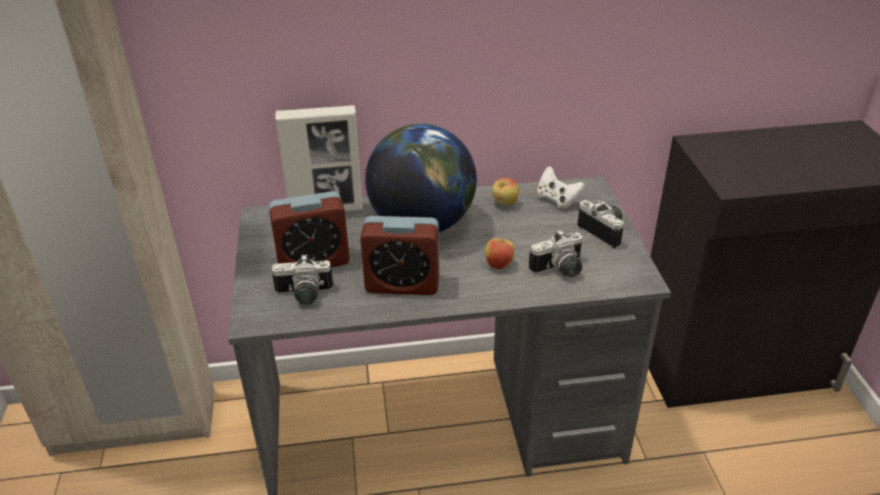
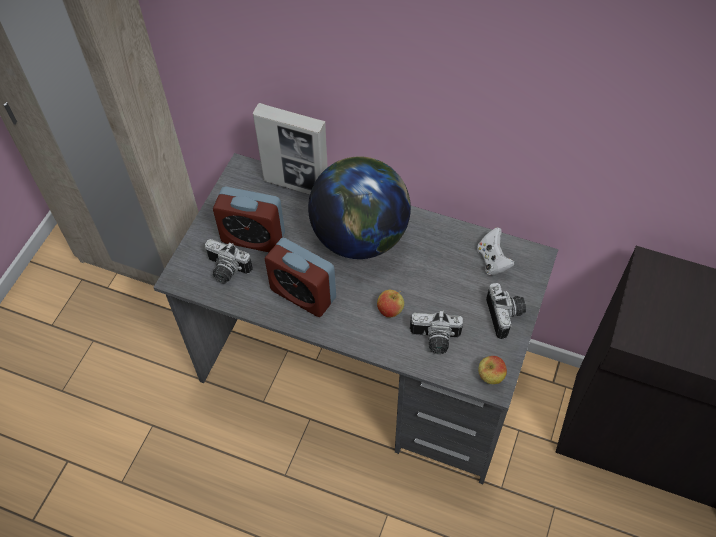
camera: 30 degrees right, 20 degrees up
apple [492,178,519,205] -> apple moved to [478,356,507,384]

